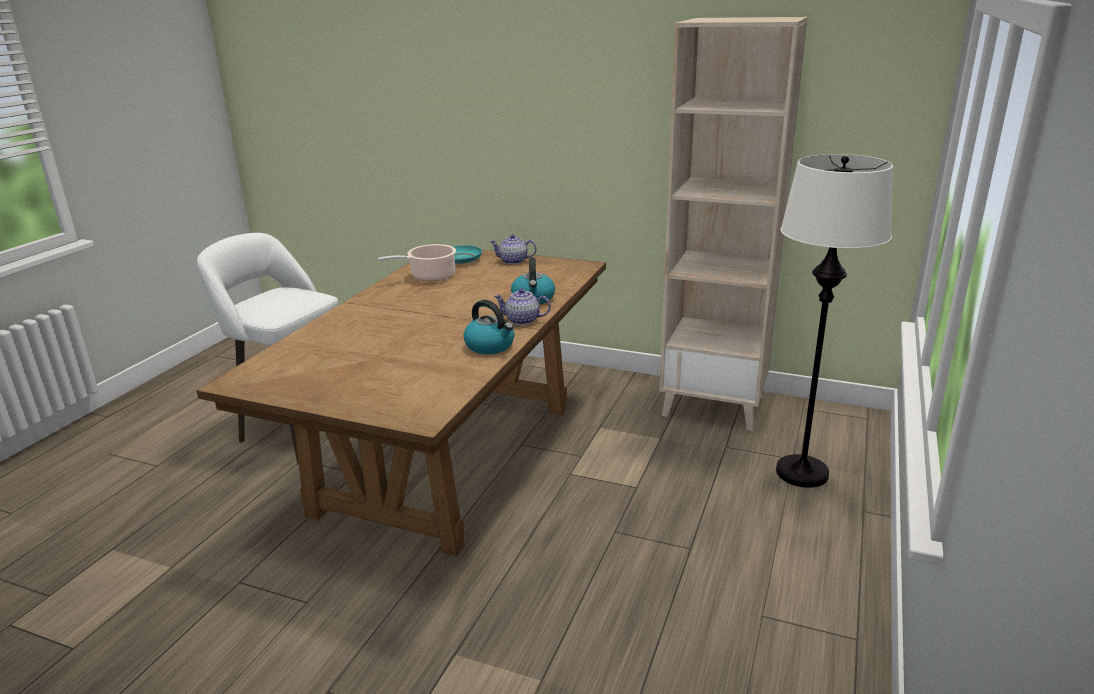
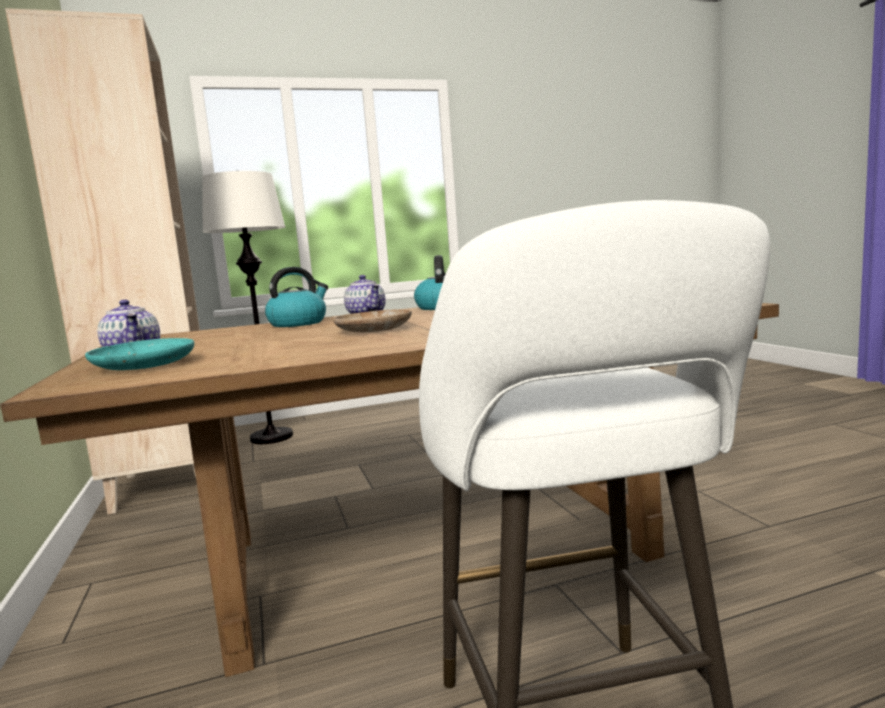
camera: 130 degrees left, 15 degrees down
cooking pot [378,244,456,282] -> none
none -> beige plate [333,309,412,332]

